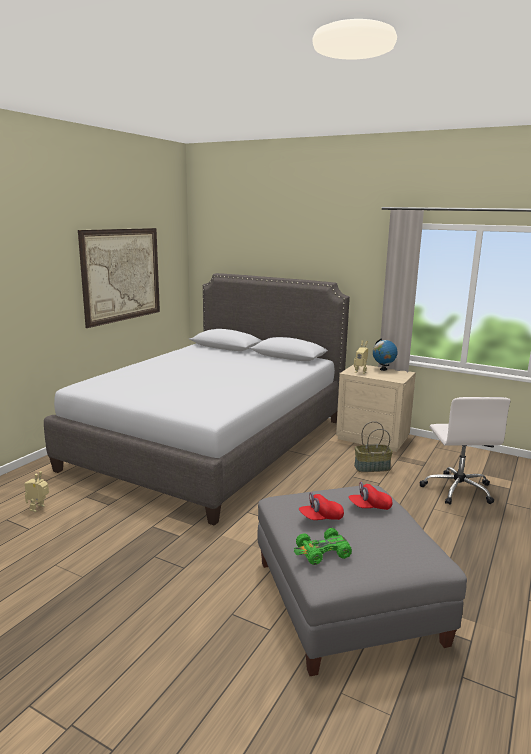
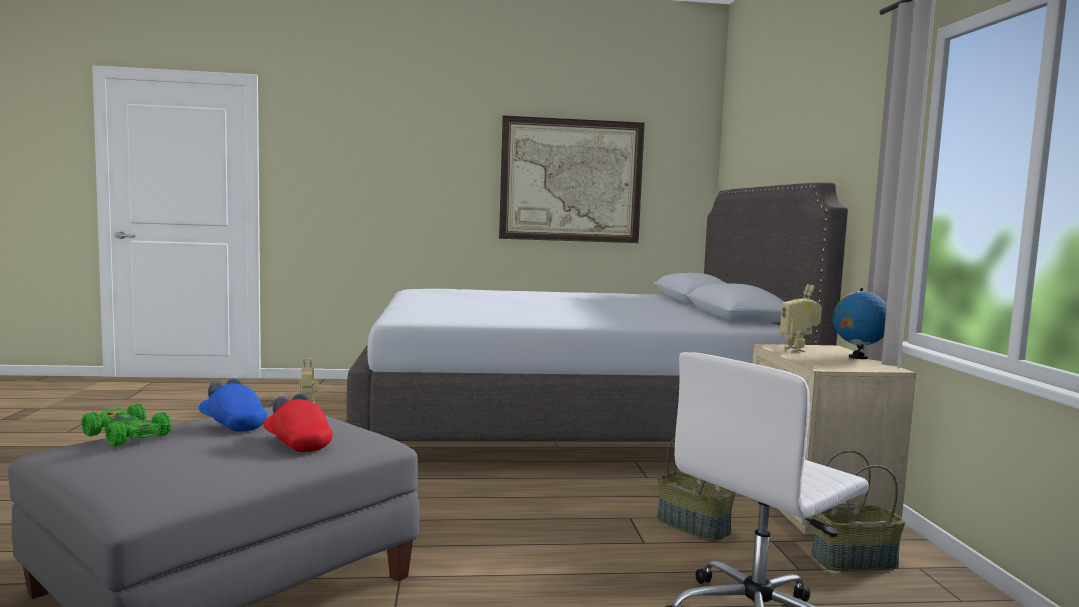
camera: 55 degrees right, 10 degrees down
red cap [299,492,344,520] -> blue cap [199,378,267,432]
none -> basket [811,450,905,571]

